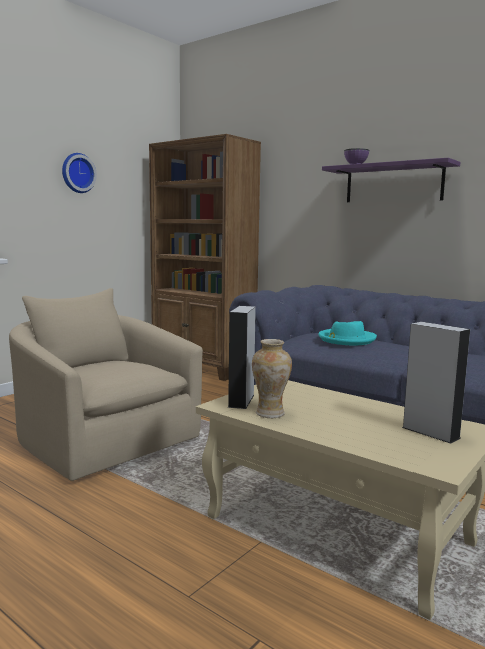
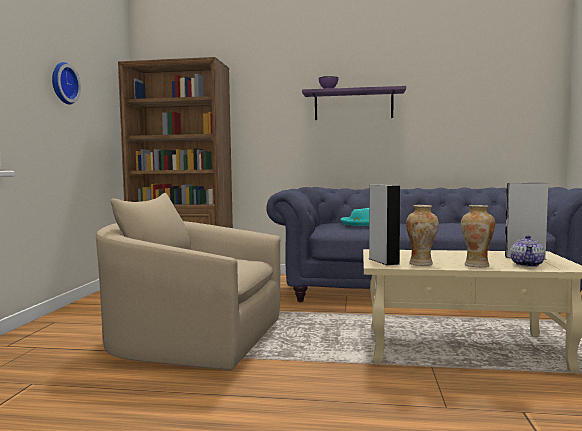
camera: 30 degrees left, 5 degrees down
none -> vase [461,205,495,267]
none -> teapot [510,235,545,267]

